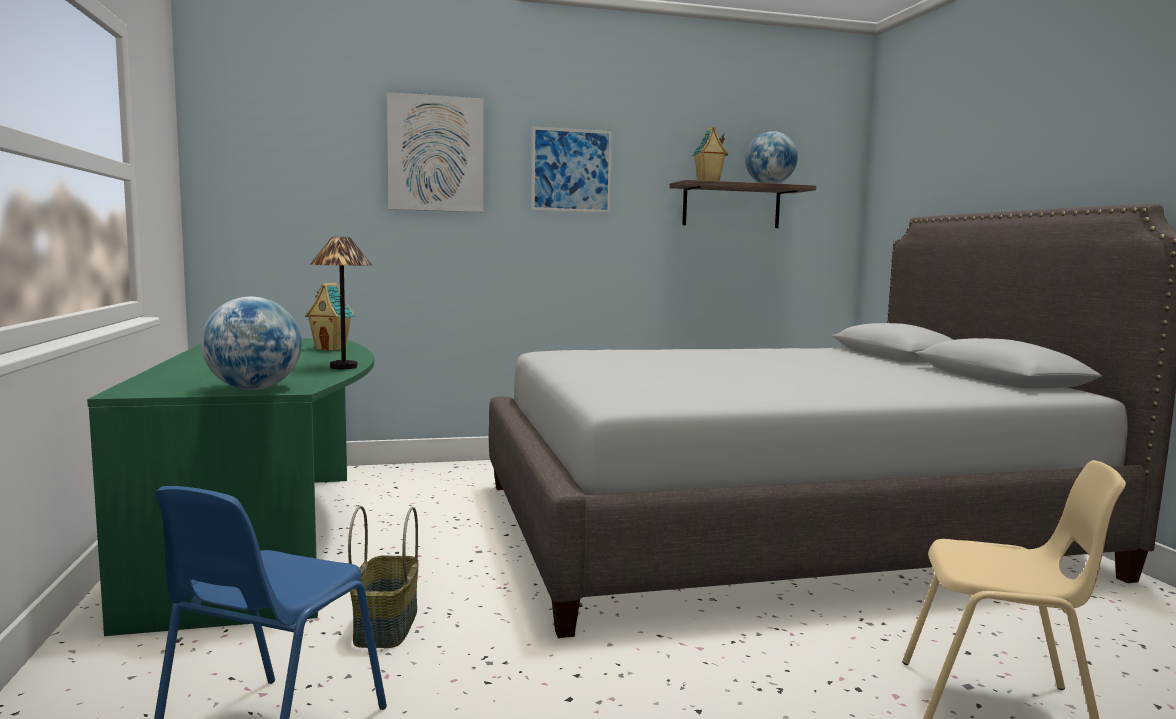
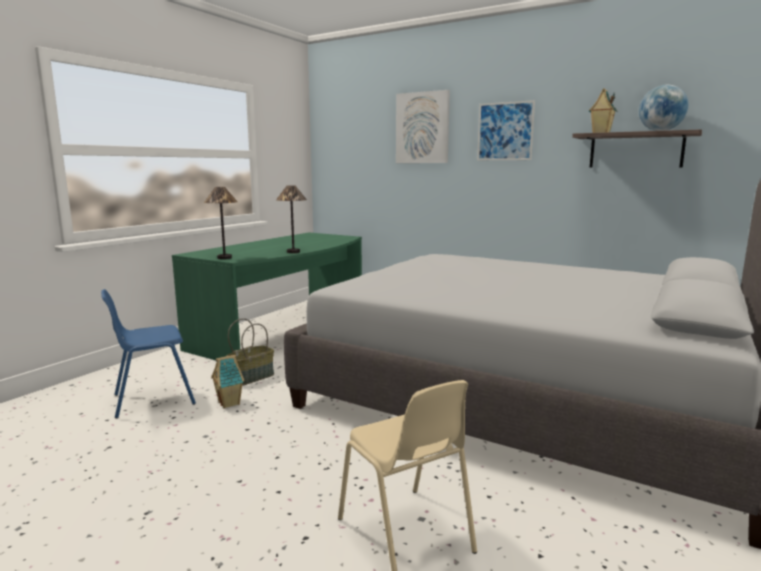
camera: 45 degrees right, 5 degrees up
globe [201,297,302,390] -> table lamp [204,187,238,259]
toy house [305,283,354,351] -> toy house moved to [211,355,244,408]

